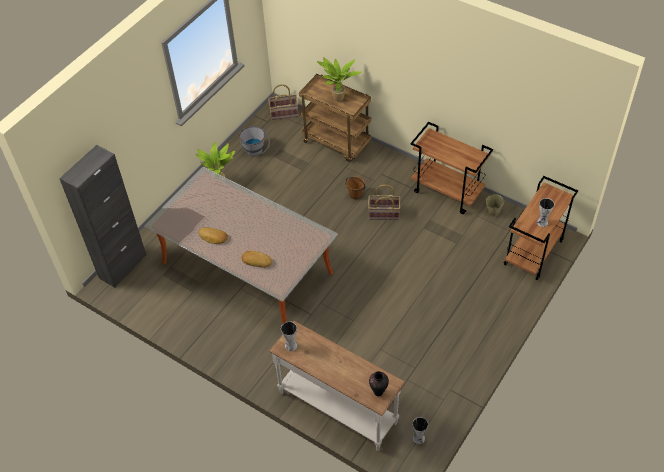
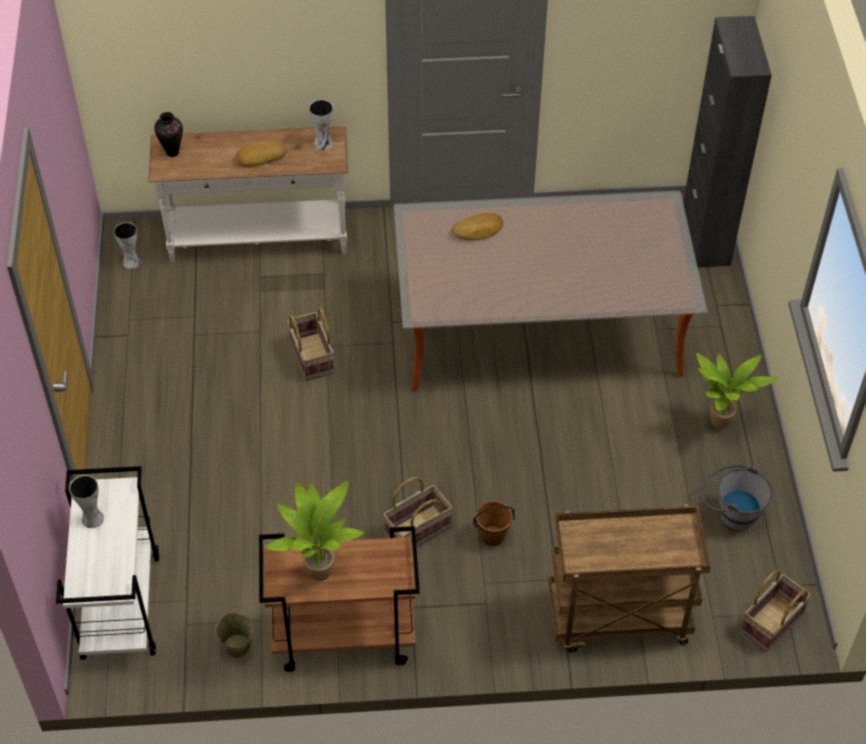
camera: 140 degrees right, 0 degrees up
bread [198,227,228,244] -> bread moved to [236,141,287,167]
potted plant [317,57,362,102] -> potted plant moved to [265,481,364,581]
brown cart [504,176,578,280] -> white cart [56,466,159,660]
none -> basket [287,307,334,381]

